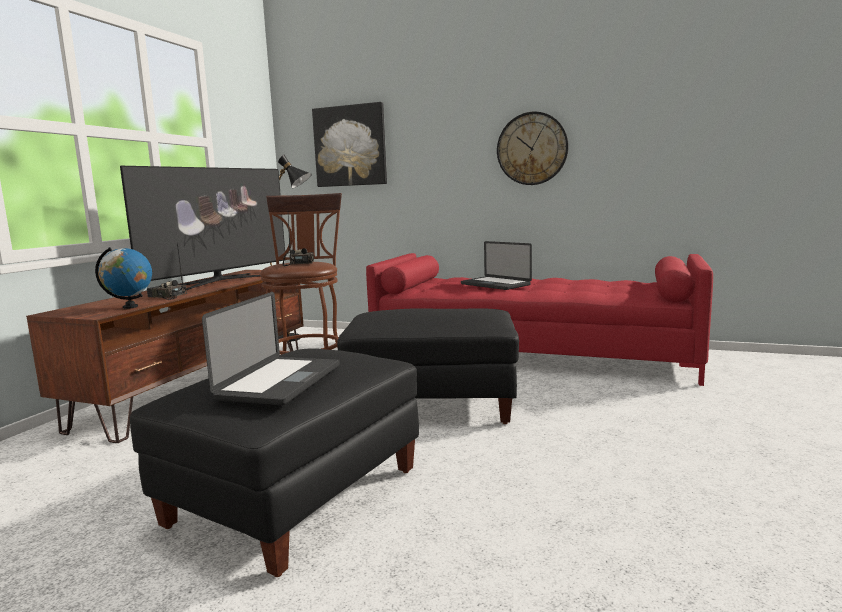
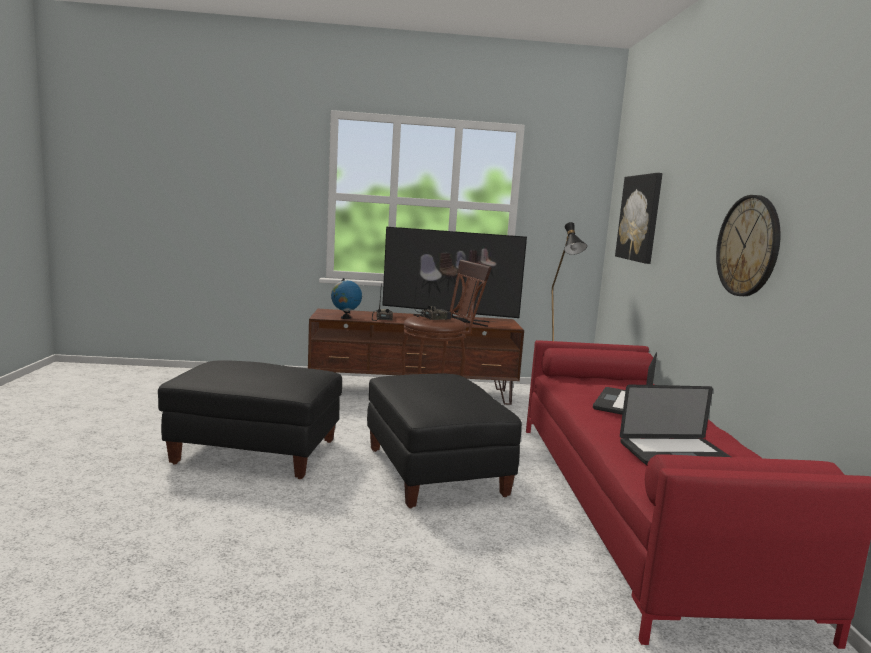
camera: 65 degrees right, 0 degrees up
laptop [202,292,340,405] -> laptop moved to [620,385,731,465]

